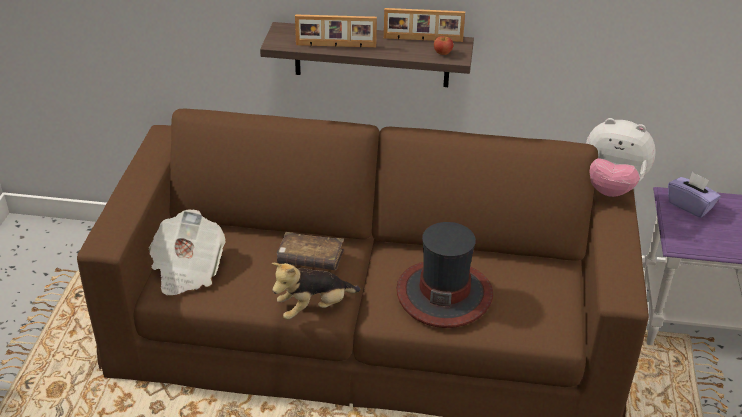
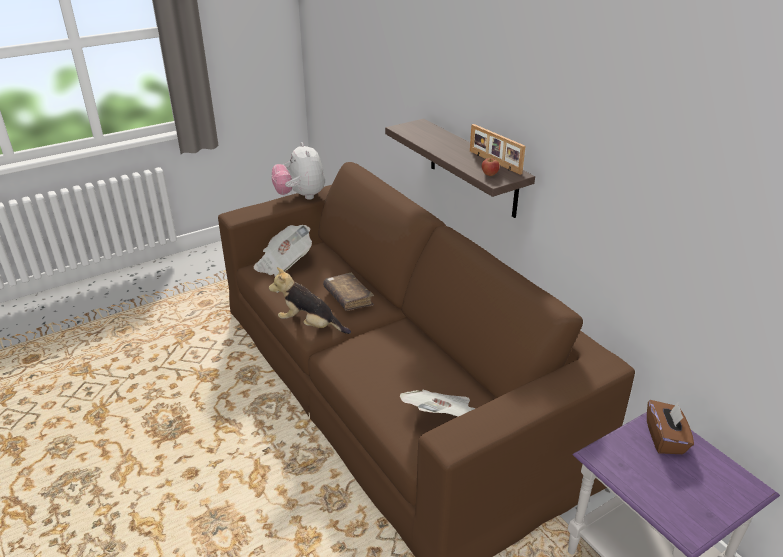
camera: 50 degrees right, 5 degrees down
picture frame [295,14,377,47] -> none
hat [397,222,493,328] -> none
plush toy [586,118,656,197] -> plush toy moved to [272,142,325,200]
purple tissue box [668,172,721,218] -> brown tissue box [647,400,694,454]
none -> newspaper [400,390,475,417]

